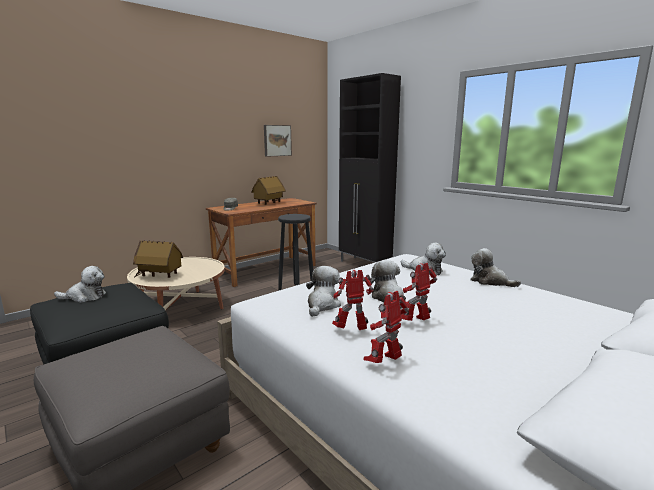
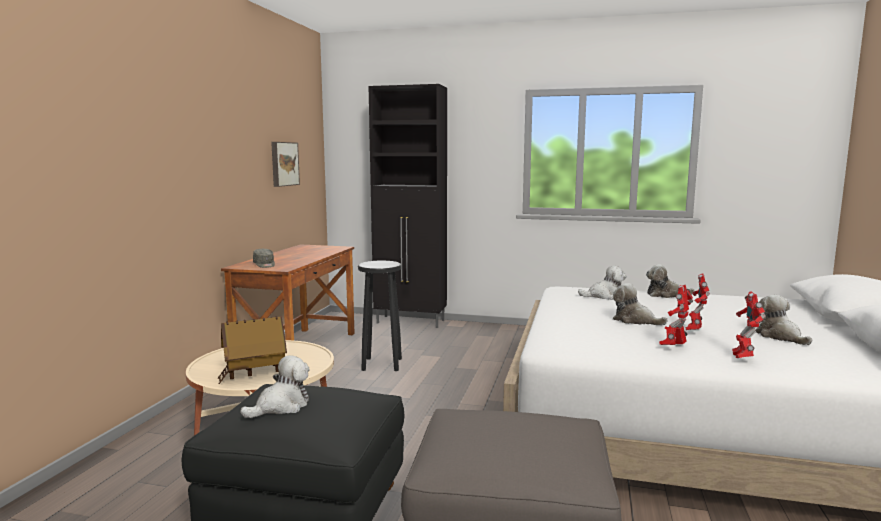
camera: 35 degrees left, 5 degrees down
toy house [251,176,286,205] -> none
plush toy [306,266,341,317] -> plush toy moved to [755,295,812,345]

